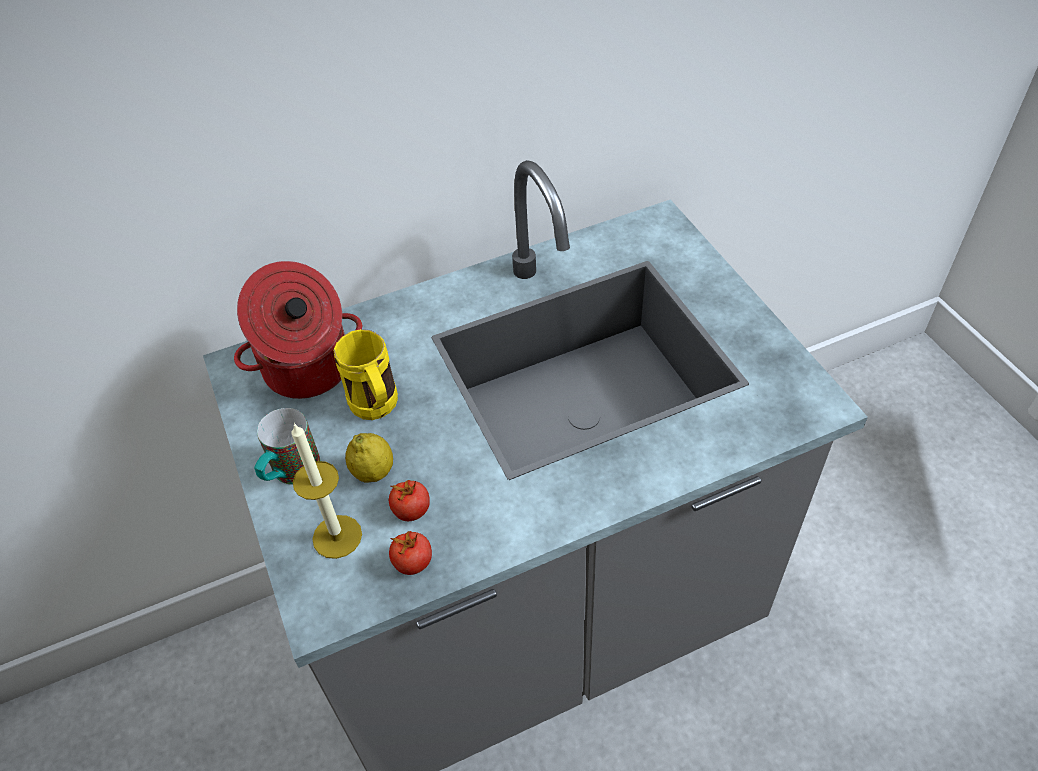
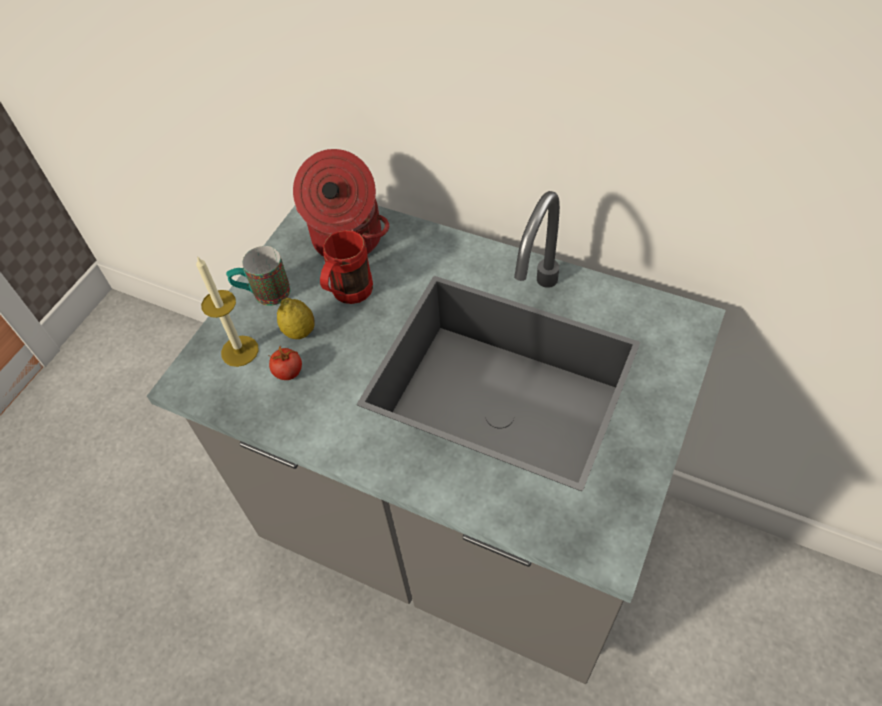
camera: 50 degrees right, 5 degrees up
yellow mug [333,329,398,420] -> red mug [320,230,373,304]
tomato [389,531,432,575] -> none

